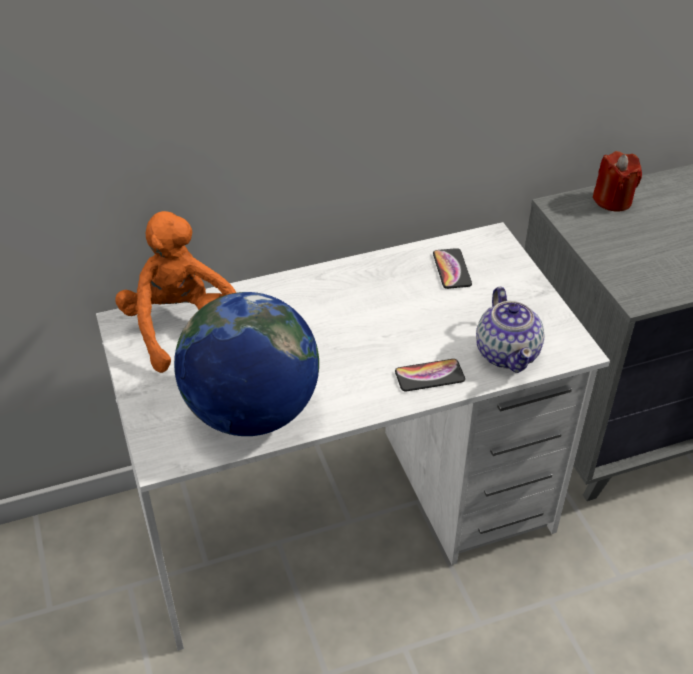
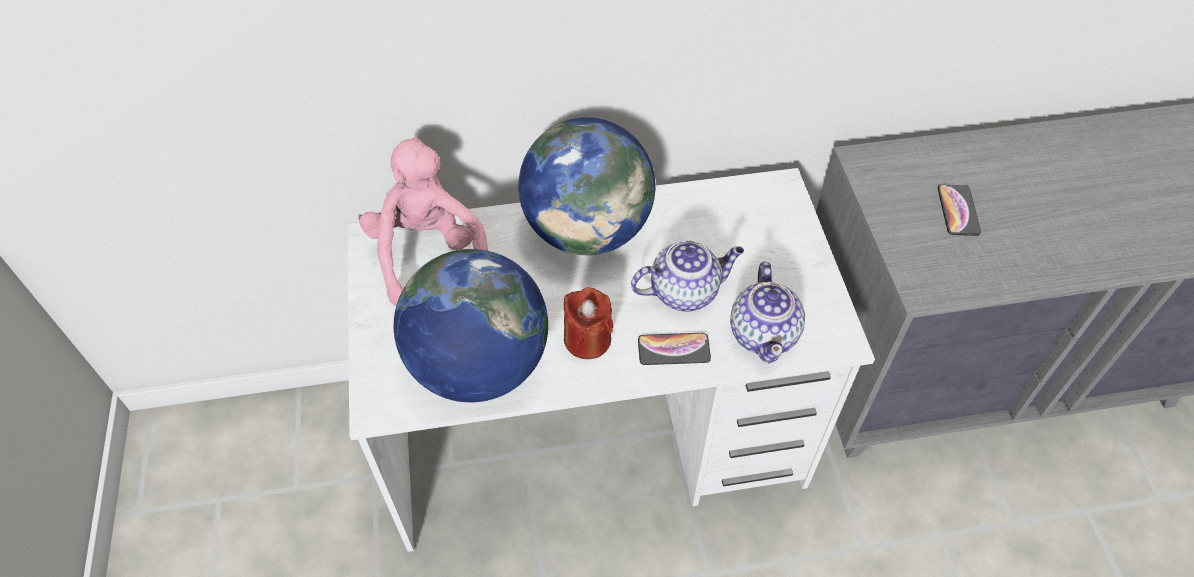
camera: 10 degrees right, 10 degrees up
orange plush toy [115,211,236,373] -> pink plush toy [359,137,488,306]
phone [433,248,472,289] -> phone moved to [938,185,981,236]
red candle [593,151,642,211] -> red candle moved to [564,287,613,359]
none -> globe [518,117,655,255]
none -> teapot [631,240,744,312]

